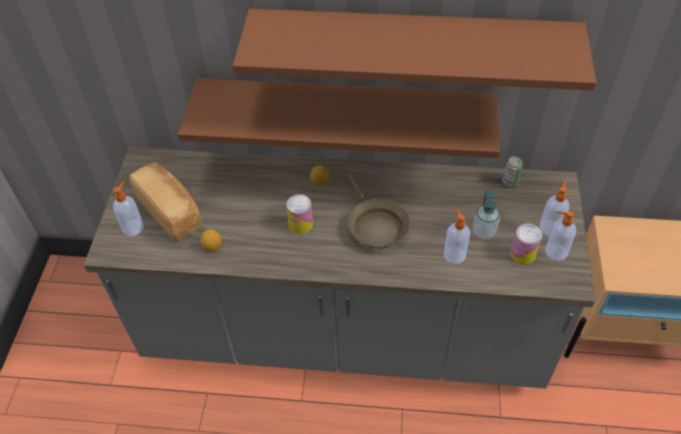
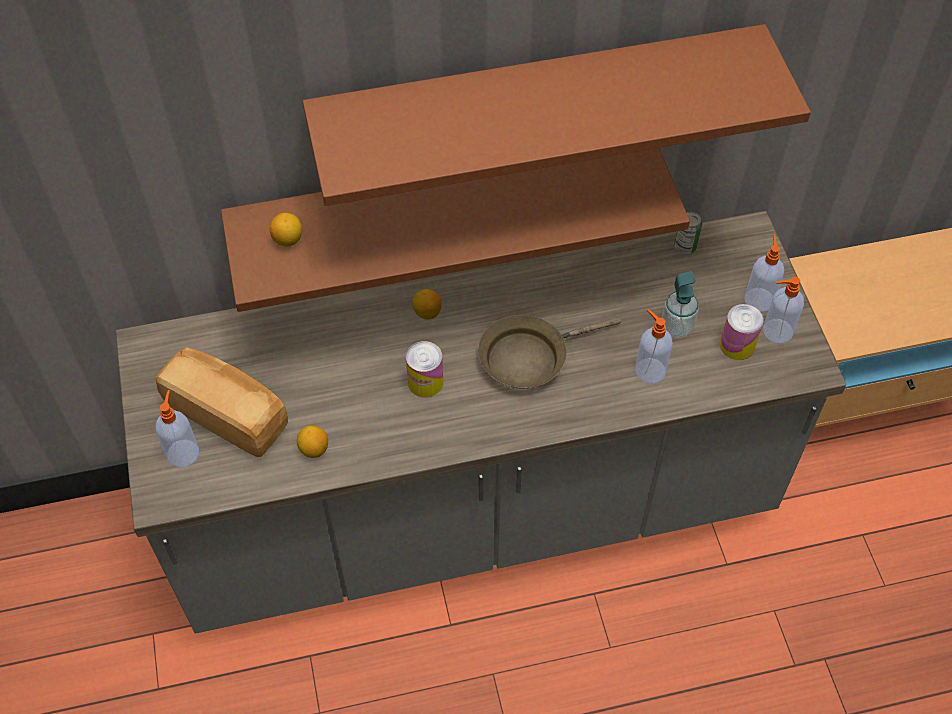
camera: 20 degrees left, 5 degrees up
brown frying pan [348,173,410,249] -> brown frying pan turned 105 degrees clockwise [478,315,621,389]
none -> lemon [270,213,302,246]

